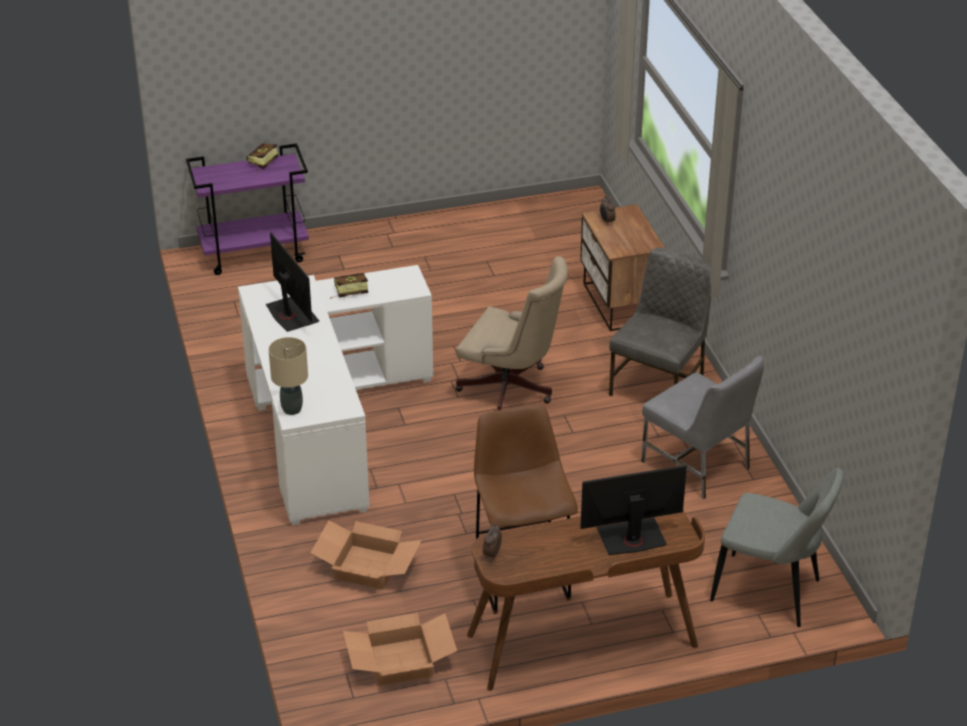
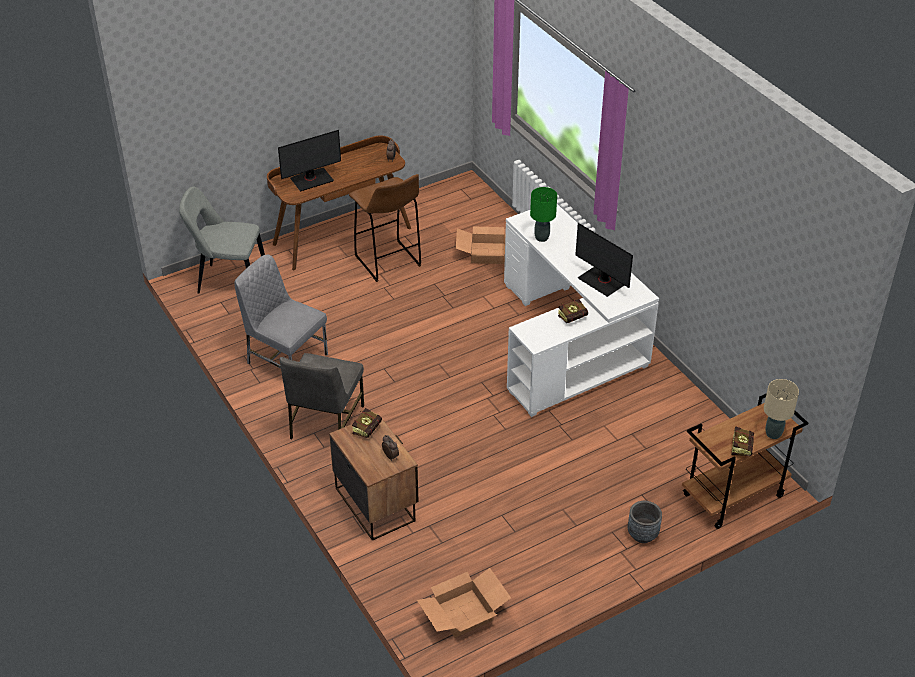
camera: 165 degrees right, 5 degrees up
purple cart [186,143,309,275] -> brown cart [682,393,808,529]
beige table lamp [269,337,308,415] -> beige table lamp moved to [764,379,799,439]
cardboard box [343,613,457,686] -> cardboard box moved to [417,568,511,638]
beige office chair [455,256,568,411] -> none
none -> book [352,408,382,438]
none -> green table lamp [530,187,557,242]
none -> grey planter [628,501,662,543]

